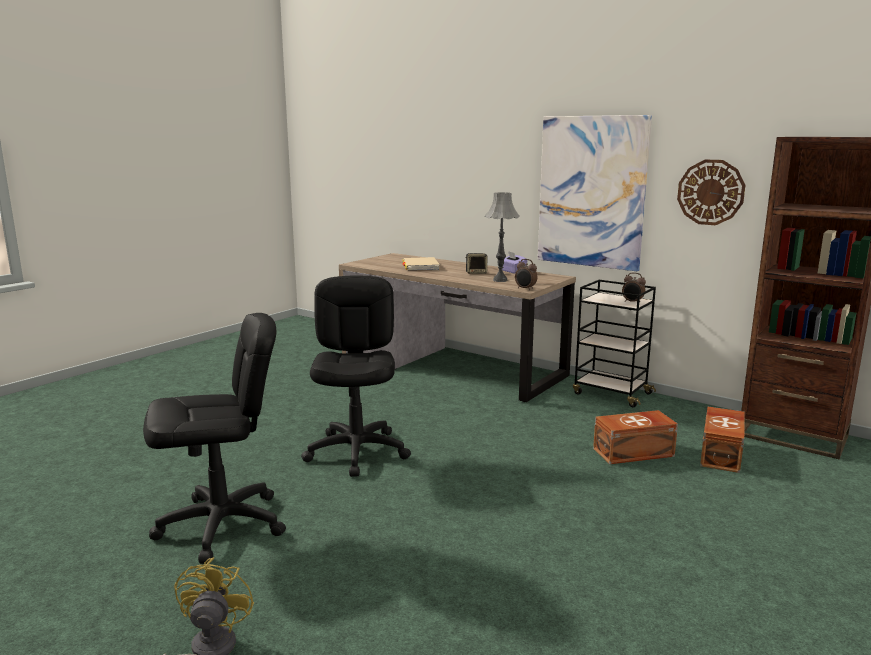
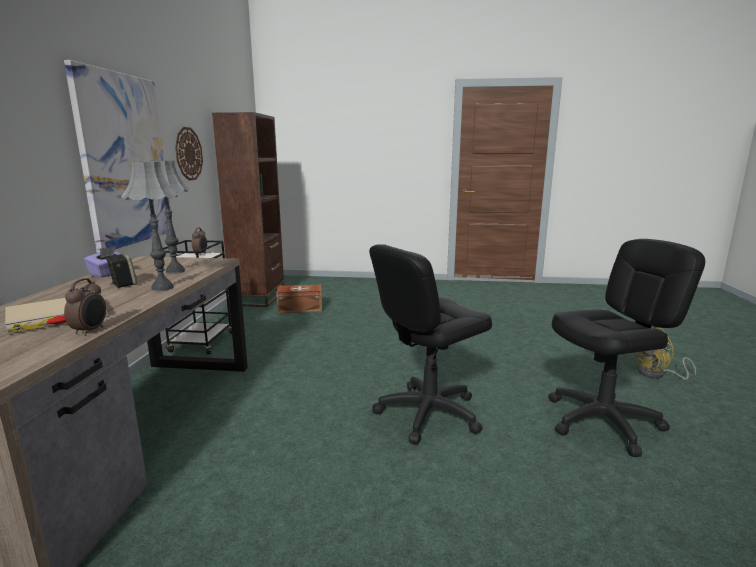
camera: 120 degrees left, 0 degrees up
black office chair [143,313,286,564] -> black office chair turned 120 degrees clockwise [548,239,705,457]
alarm clock [515,259,537,290] -> alarm clock moved to [64,278,106,336]
brown storage box [593,410,678,464] -> none
none -> grey table lamp [121,162,178,291]

